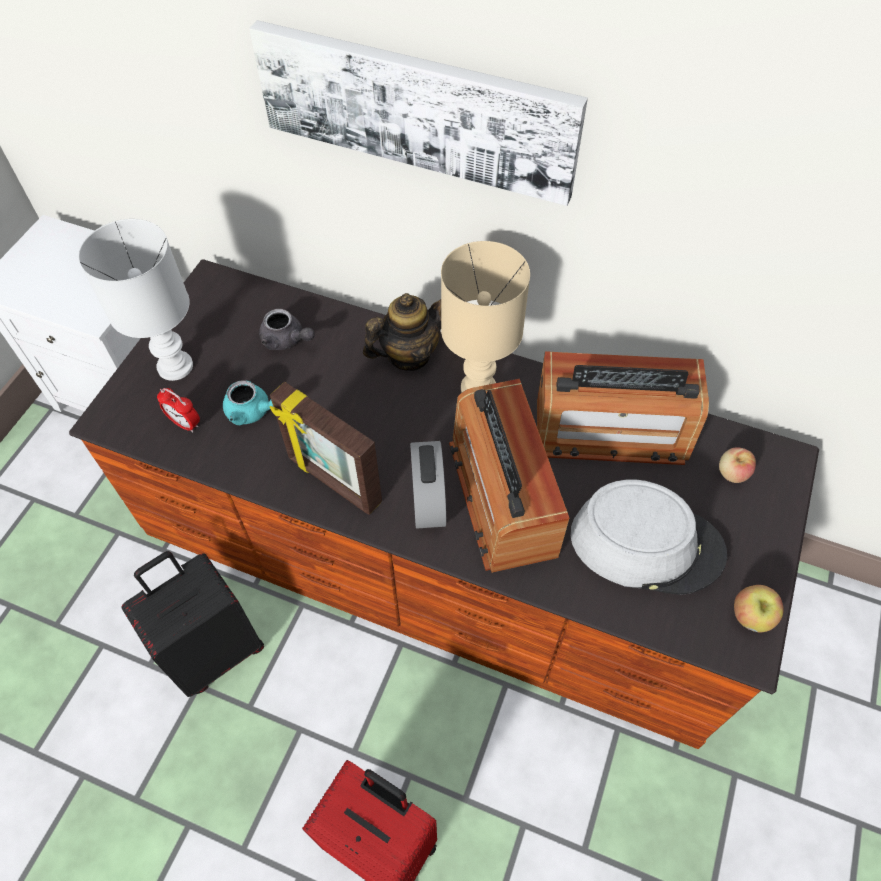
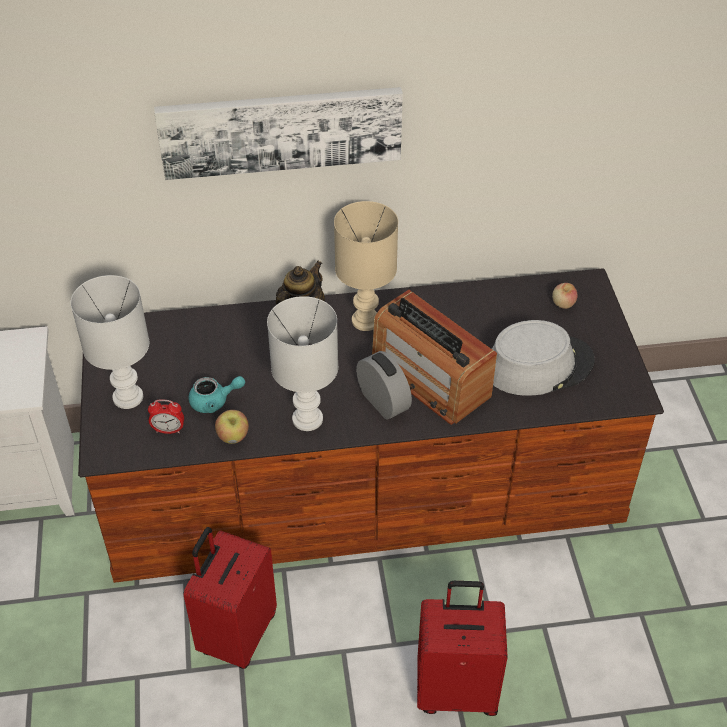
camera: 30 degrees left, 10 degrees down
black suitcase [122,551,264,697] -> red suitcase [184,527,277,669]
grey teapot [259,309,315,350] -> none
picture frame [270,382,382,515] -> white table lamp [267,296,338,431]
radio [537,351,709,465] -> none
apple [734,585,784,633] -> apple moved to [215,410,249,444]

